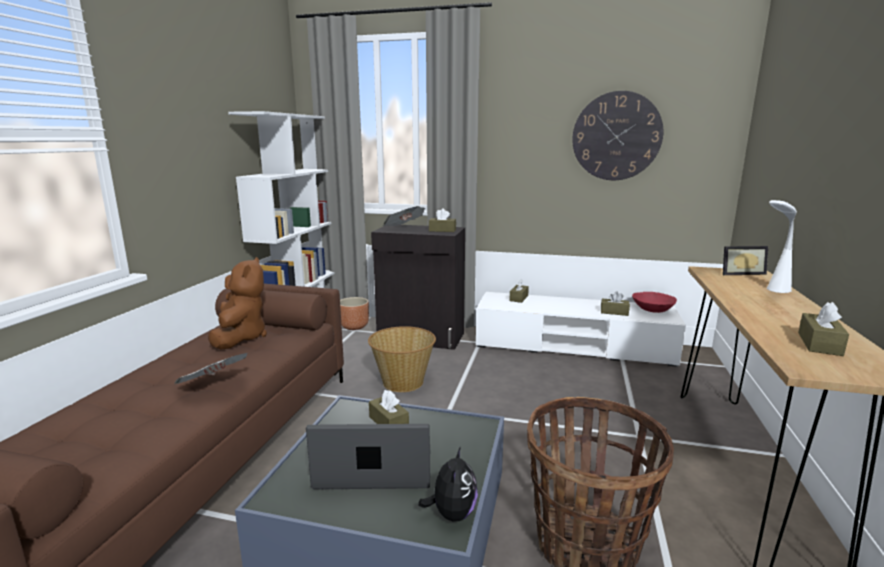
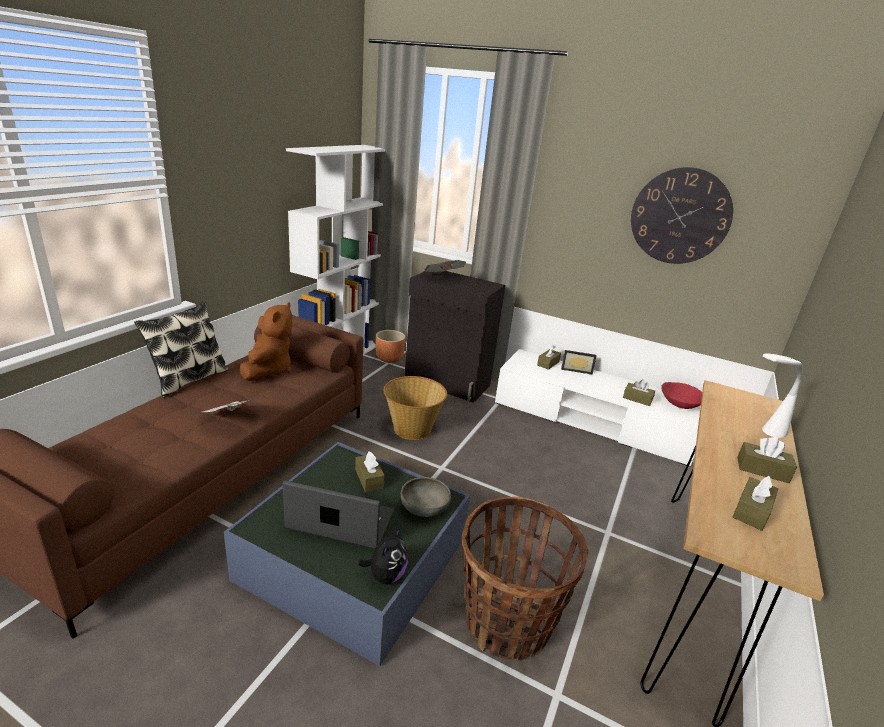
camera: 10 degrees right, 10 degrees up
brown tissue box [429,209,456,232] -> brown tissue box moved to [737,437,797,483]
picture frame [723,246,768,275] -> picture frame moved to [561,350,597,375]
none -> pillow [134,301,228,398]
none -> grey bowl [401,477,451,517]

